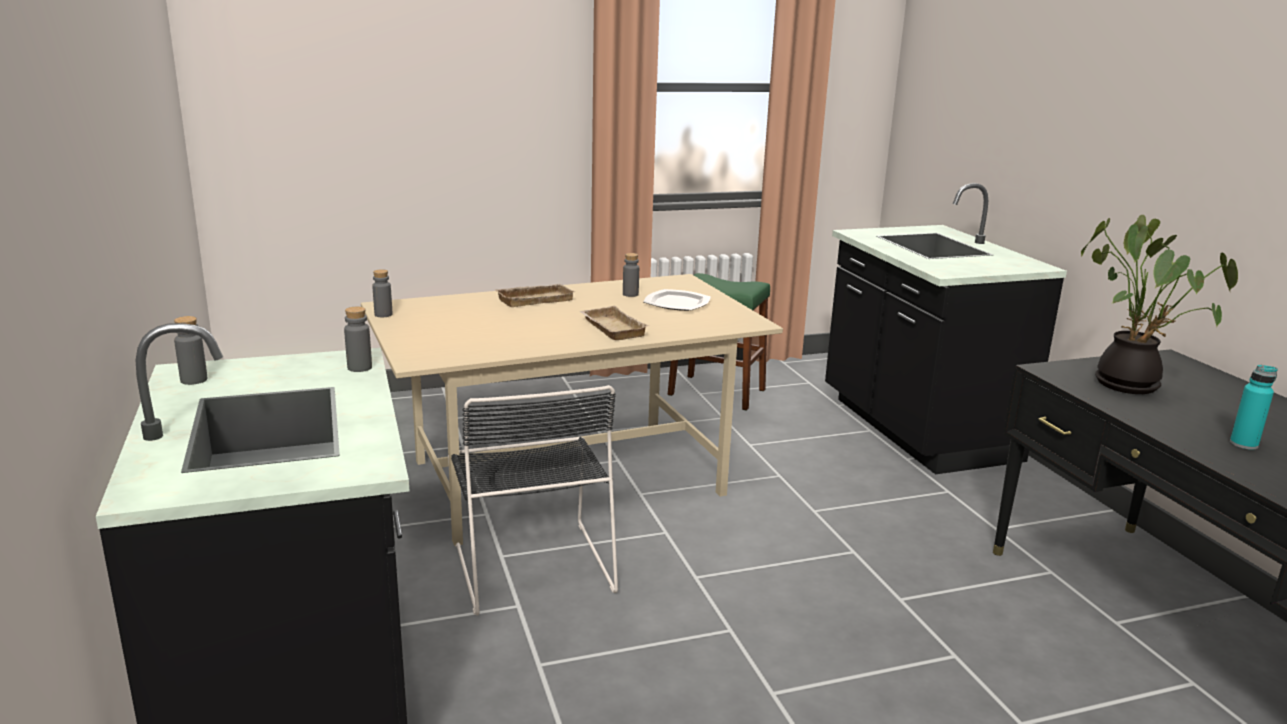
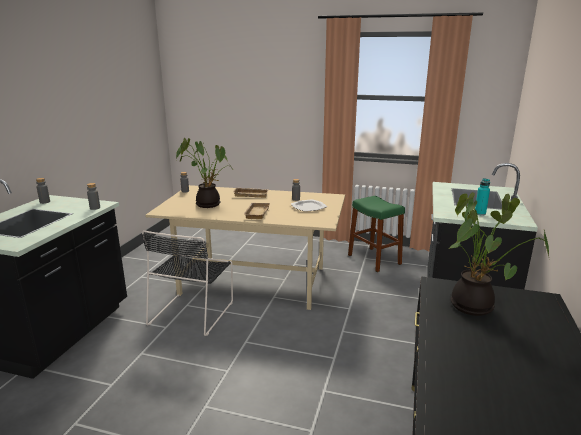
camera: 35 degrees right, 0 degrees up
turquoise bottle [1230,365,1278,450] -> turquoise bottle moved to [475,178,490,216]
none -> potted plant [176,138,233,208]

